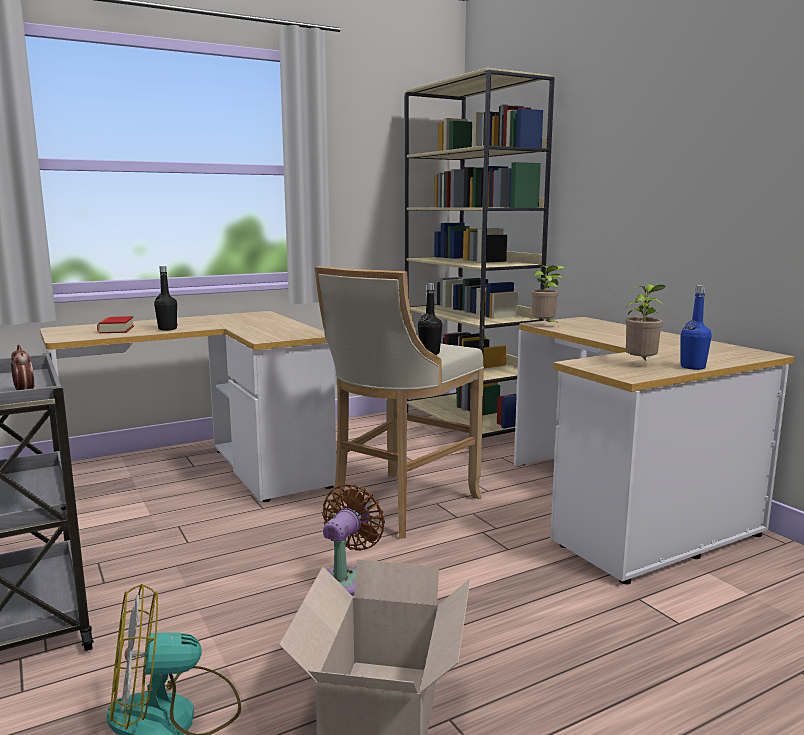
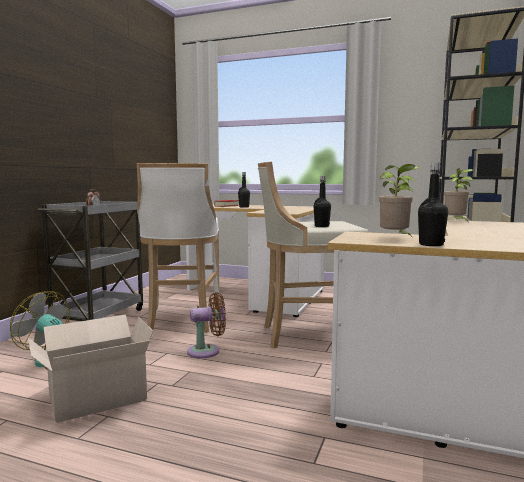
camera: 50 degrees right, 5 degrees down
blue bottle [681,285,712,370] -> black bottle [418,163,448,246]
none -> white stool [137,163,221,333]

